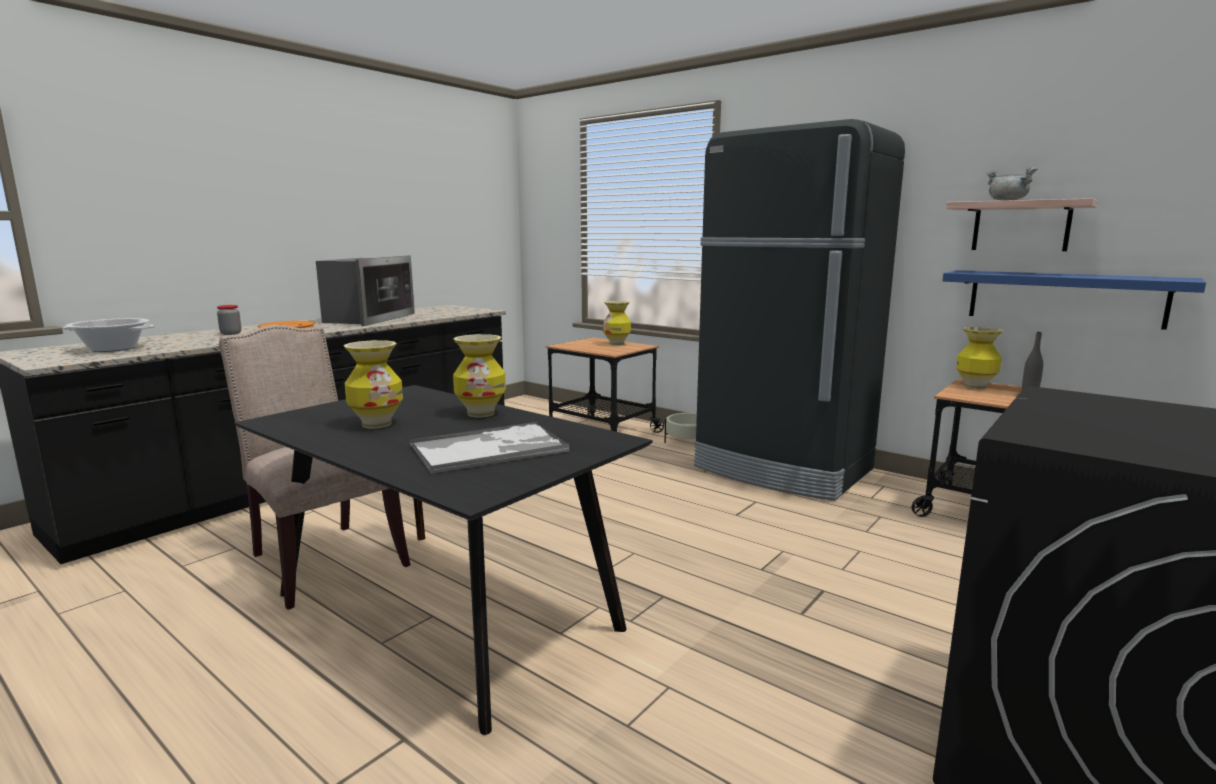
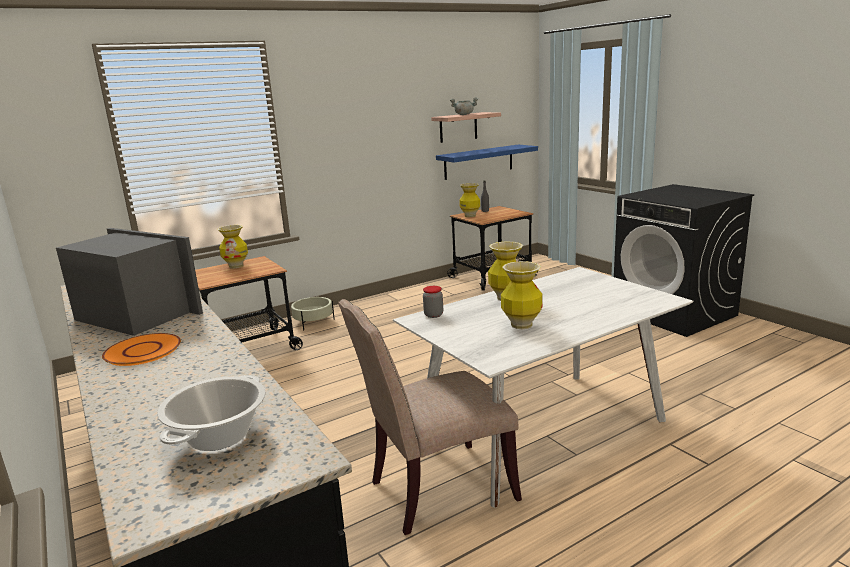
camera: 70 degrees left, 5 degrees up
jar [217,305,241,335] -> jar moved to [423,286,443,318]
black dining table [234,385,653,735] -> white dining table [393,267,693,508]
tray [410,422,569,474] -> none
black fridge [694,119,905,501] -> none

